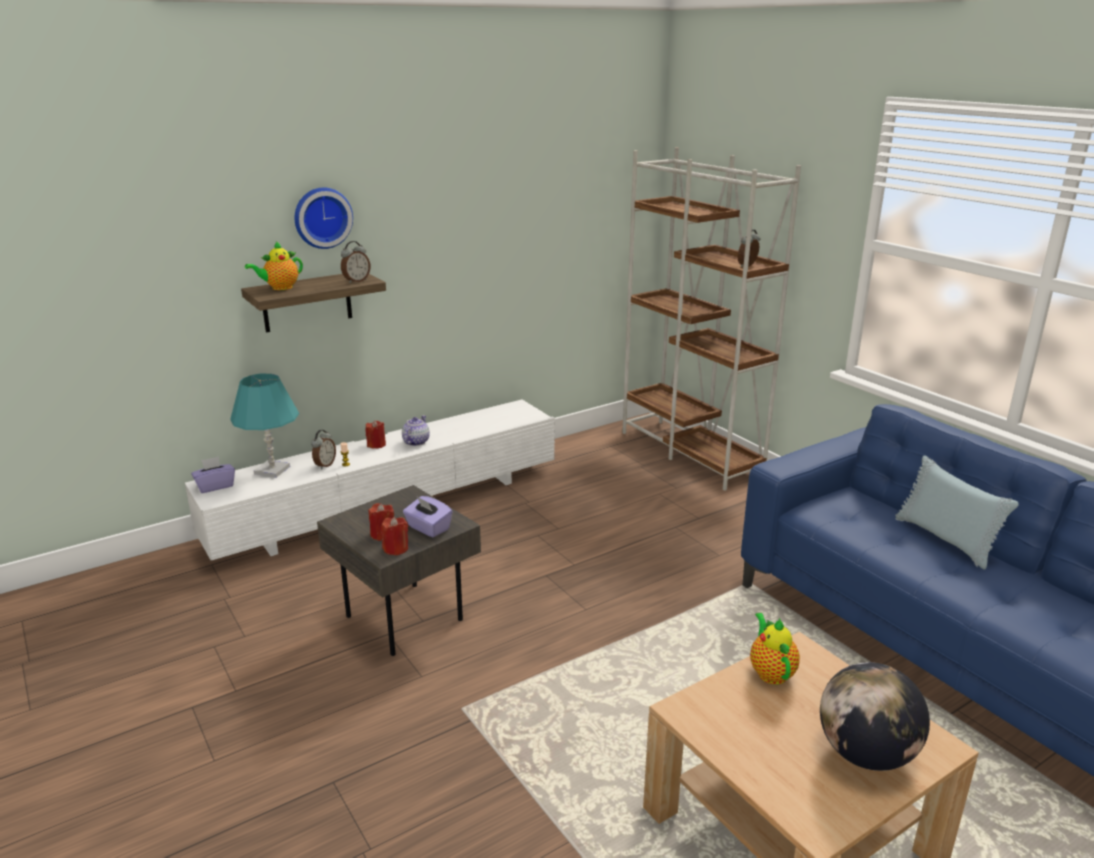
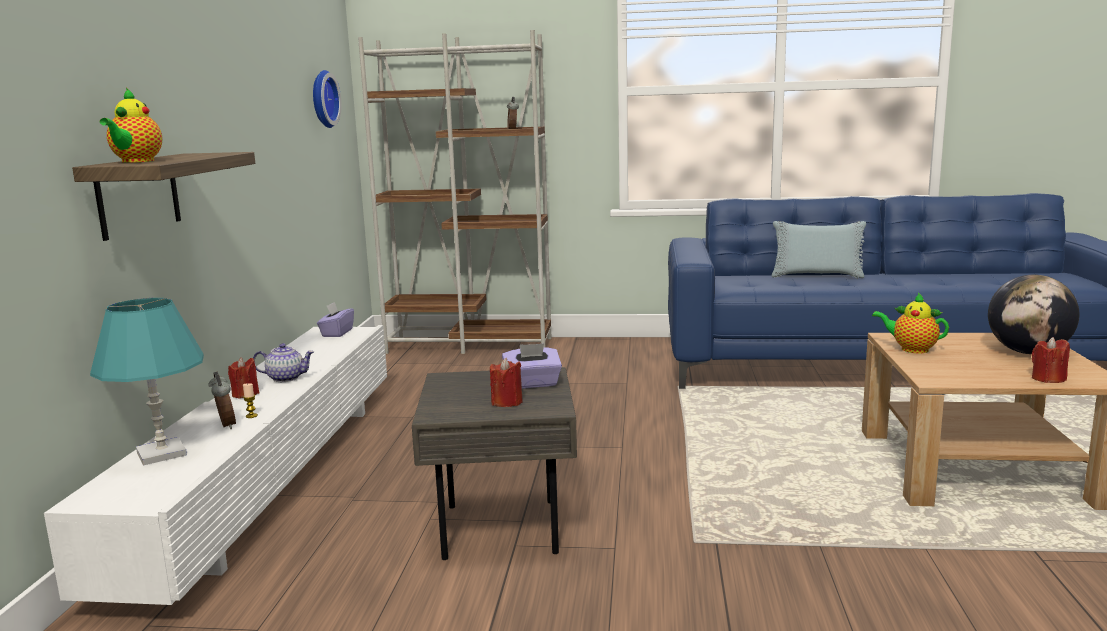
camera: 50 degrees left, 10 degrees down
purple tissue box [191,456,235,493] -> purple tissue box moved to [317,302,354,337]
wall clock [295,187,353,249] -> wall clock moved to [313,70,341,128]
alarm clock [341,241,370,283] -> none
red candle [381,517,408,556] -> red candle moved to [1032,337,1070,383]
teapot [402,415,430,446] -> teapot turned 120 degrees clockwise [253,343,314,382]

